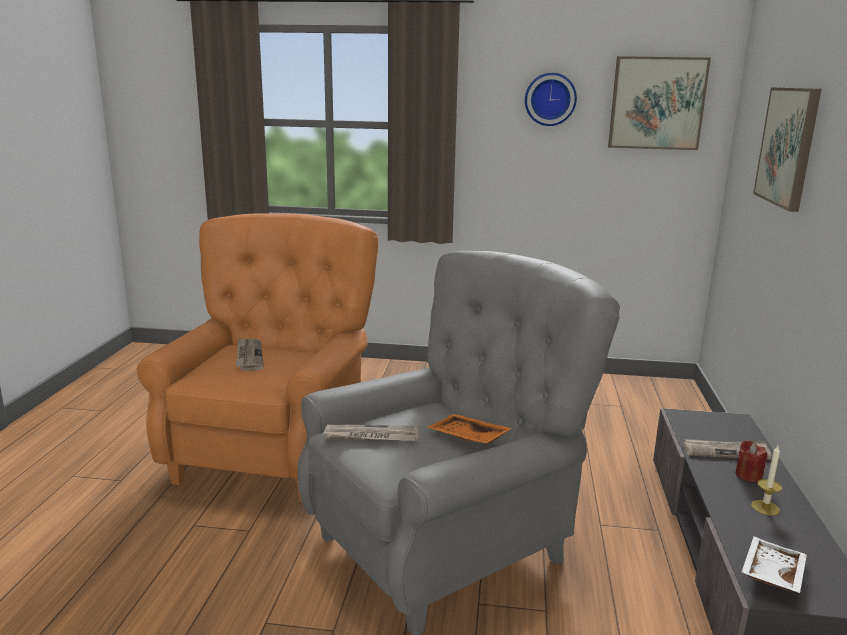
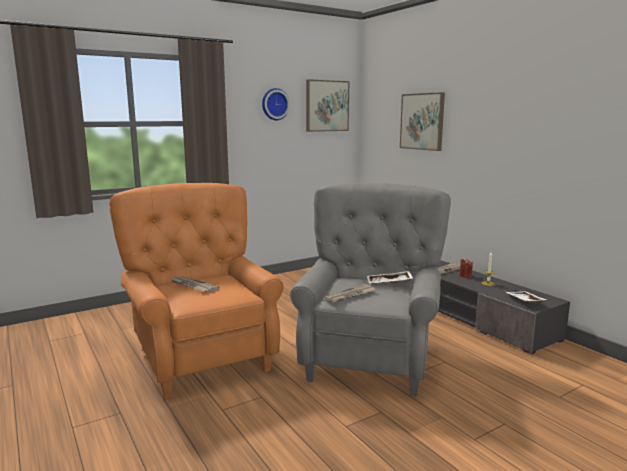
camera: 40 degrees left, 5 degrees down
orange tray [427,414,513,445] -> white tray [367,271,413,284]

